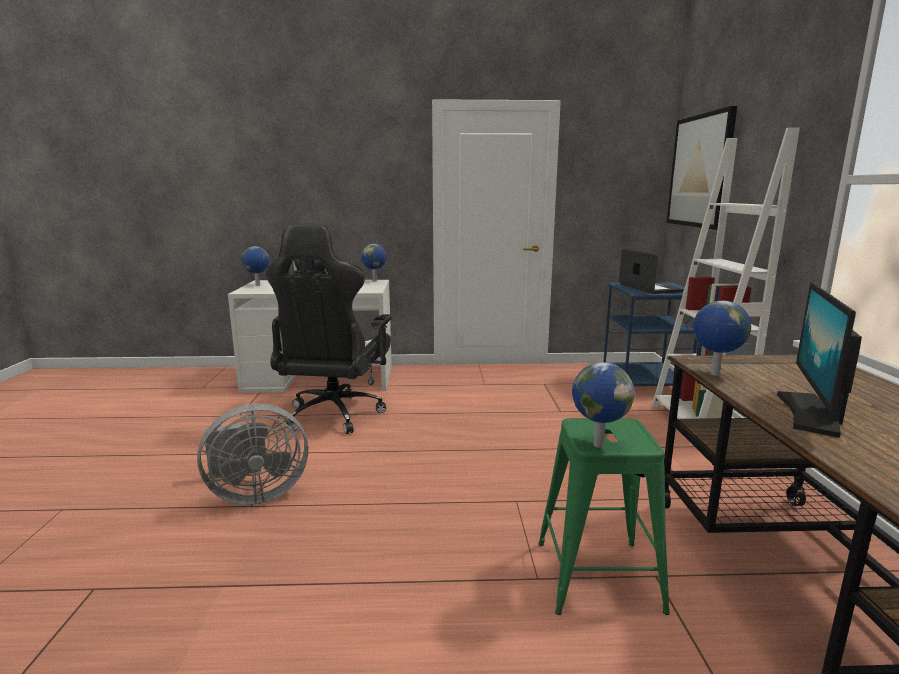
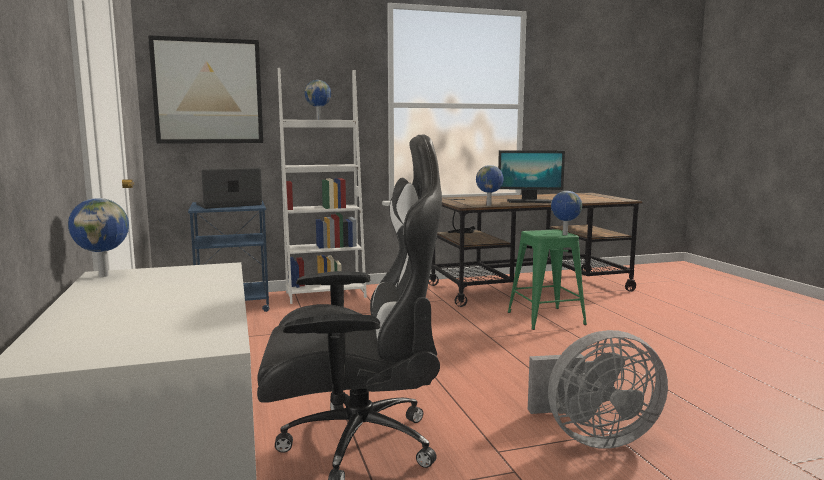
camera: 105 degrees left, 5 degrees down
grey fan [197,404,308,505] -> grey fan turned 120 degrees clockwise [528,330,668,449]
globe [241,246,270,286] -> globe moved to [305,80,331,120]

